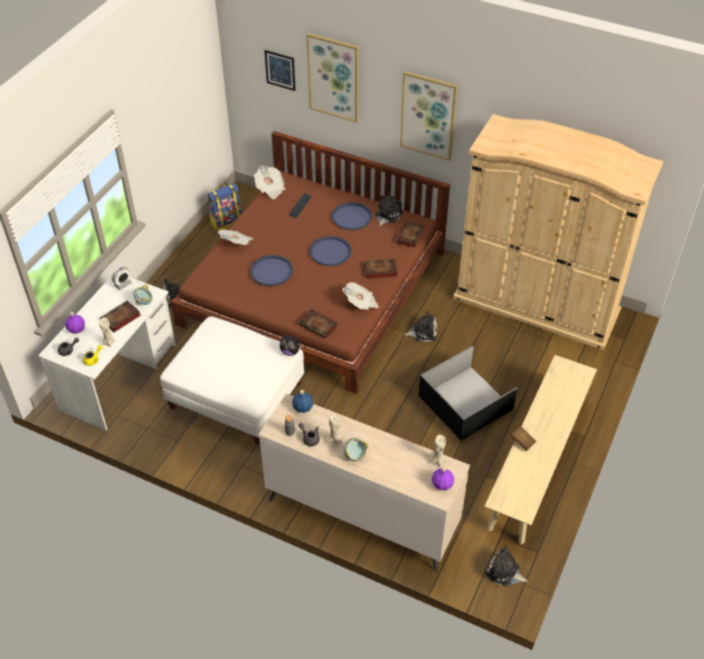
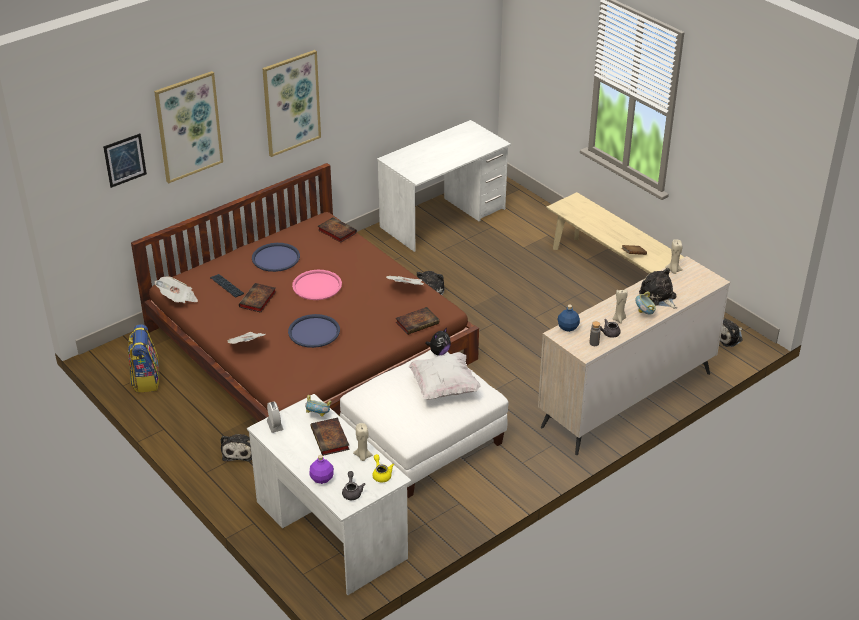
camera: 65 degrees left, 10 degrees down
blue tray [309,236,352,266] -> pink tray [292,270,342,300]
book [365,259,397,279] -> book moved to [239,283,276,313]
plush toy [375,195,403,226] -> plush toy moved to [639,268,677,309]
black storage box [418,346,518,440] -> none
purple bottle [431,467,454,490] -> none
beige wardrobe [453,114,664,350] -> white desk [377,120,511,252]
none -> white pillow [408,352,481,400]

